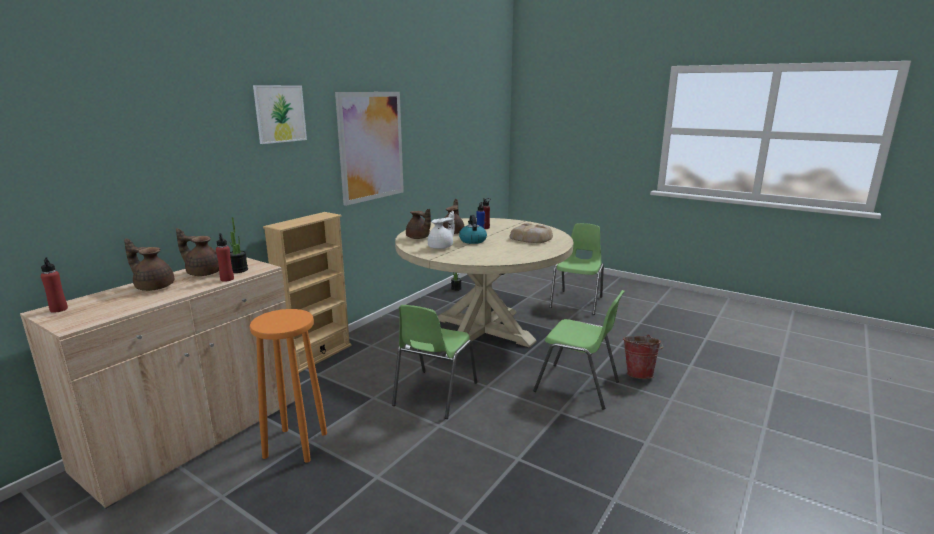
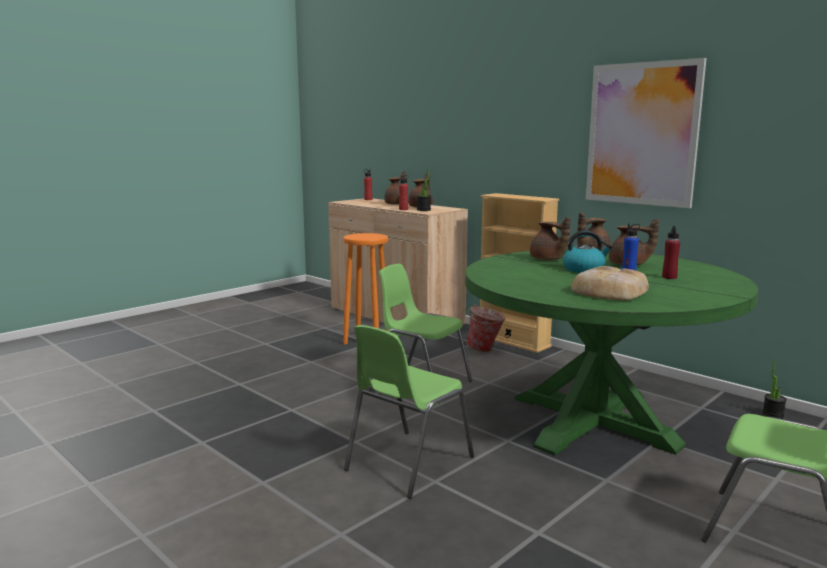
camera: 100 degrees right, 5 degrees down
picture [253,85,307,144] -> none
beige dining table [395,218,573,347] -> green dining table [465,249,758,455]
white teapot [428,211,455,249] -> brown teapot [530,217,570,260]
bucket [623,335,663,379] -> bucket moved to [467,304,506,352]

